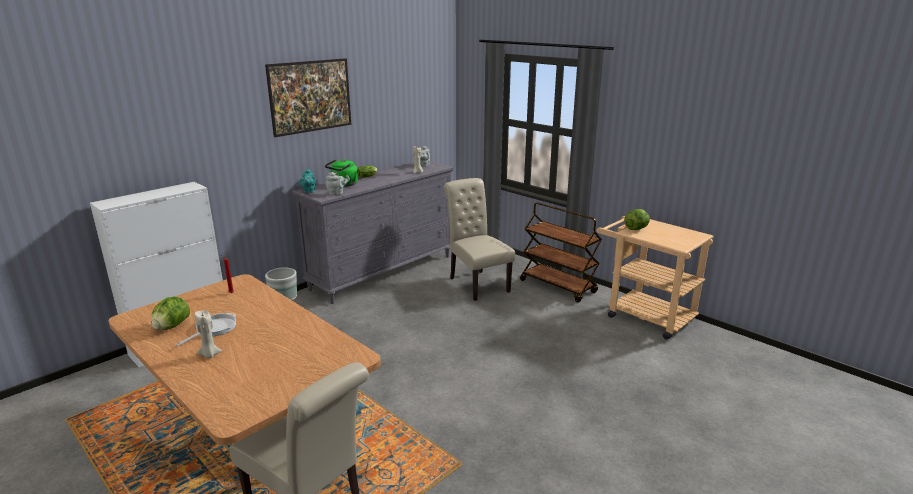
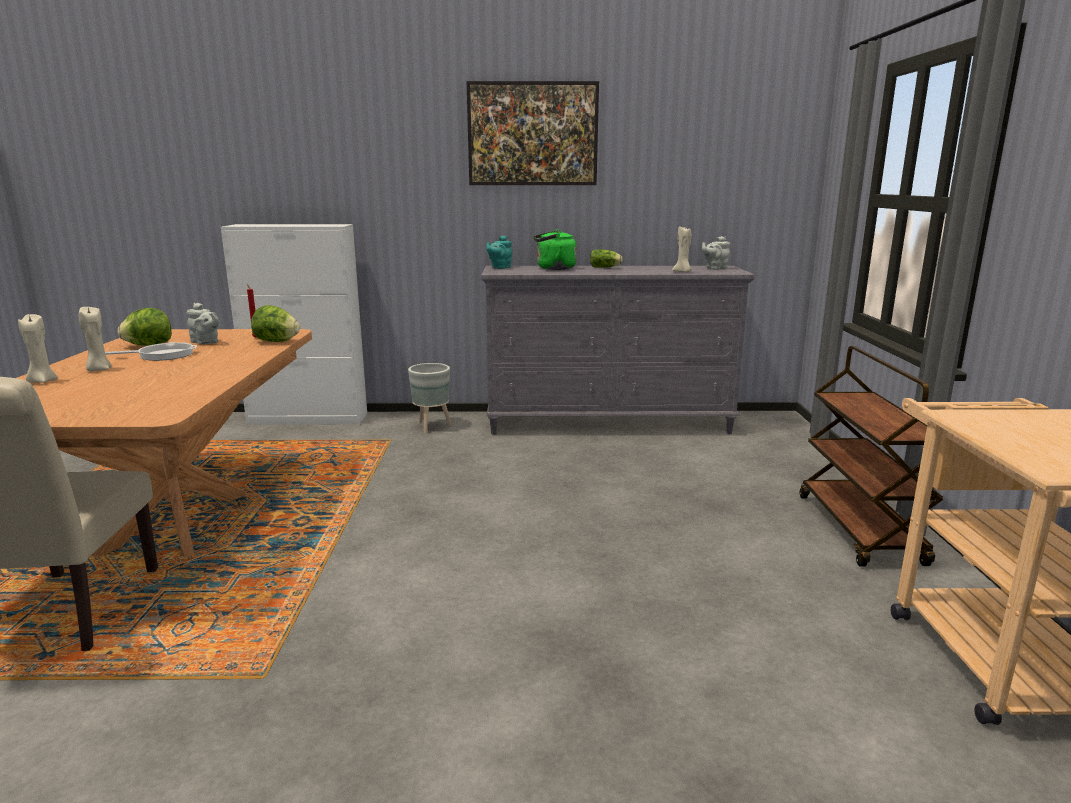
camera: 45 degrees right, 5 degrees down
grey teapot [326,172,350,195] -> grey teapot moved to [187,303,220,344]
beige chair [444,178,515,301] -> none
lettuce [624,209,650,230] -> lettuce moved to [251,305,300,342]
none -> beige candle [18,314,58,383]

